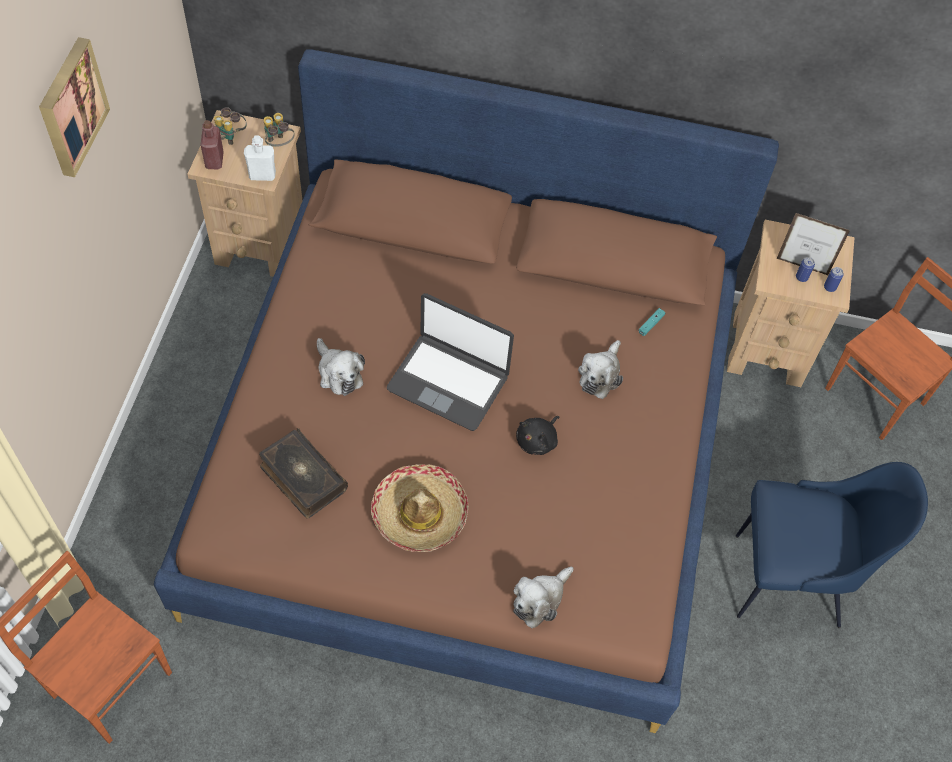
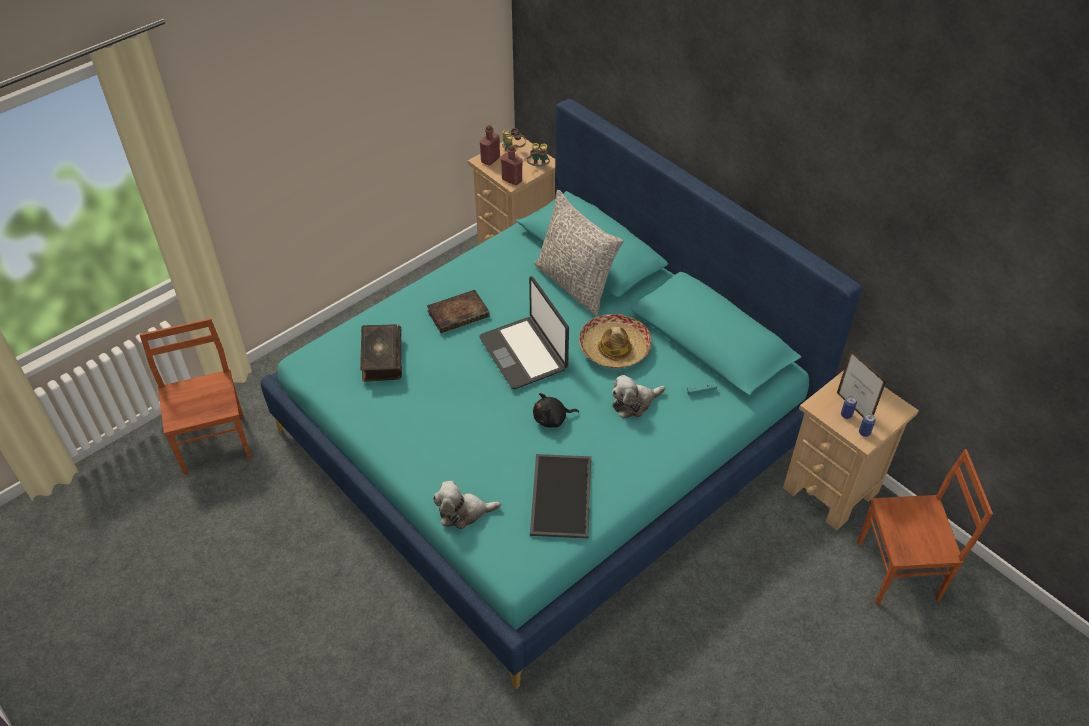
camera: 40 degrees right, 10 degrees down
picture [39,37,110,177] -> none
brown bed [154,49,779,733] -> turquoise bed [260,99,862,689]
white bottle [244,135,276,181] -> red bottle [501,145,523,186]
plush toy [317,338,365,396] -> book [427,290,490,333]
hat [371,464,468,552] -> hat moved to [579,314,652,368]
blue chair [736,462,928,628] -> none
none -> tray [530,454,591,538]
none -> grey pillow [534,190,624,316]

